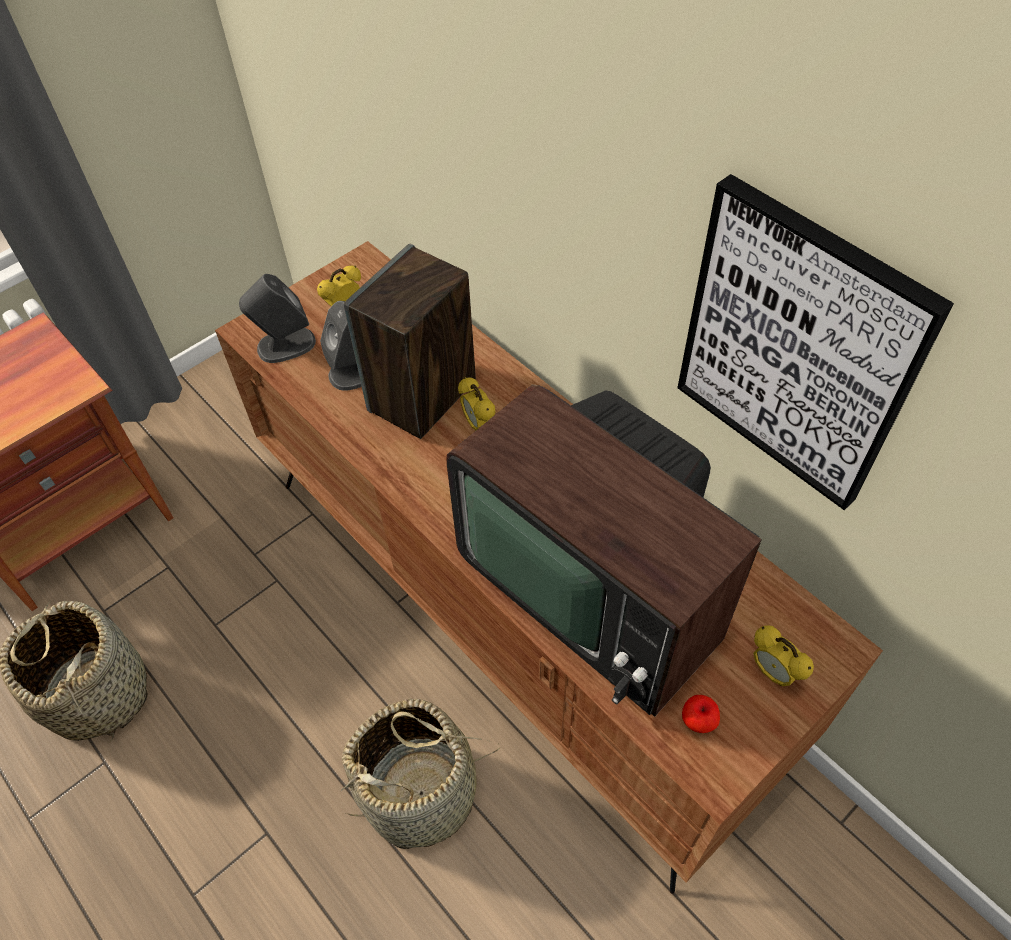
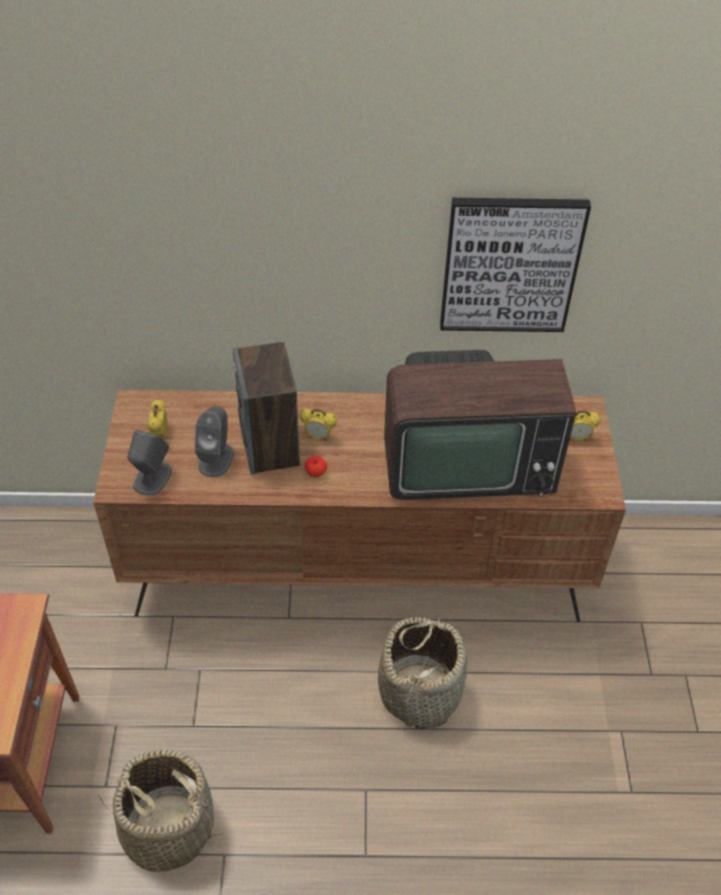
camera: 50 degrees left, 5 degrees down
apple [682,695,720,733] -> apple moved to [305,456,327,477]

